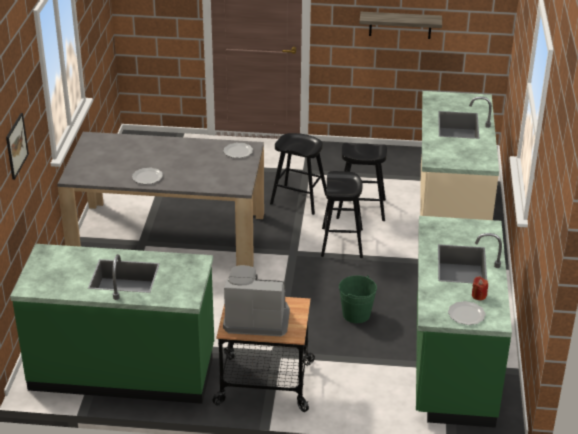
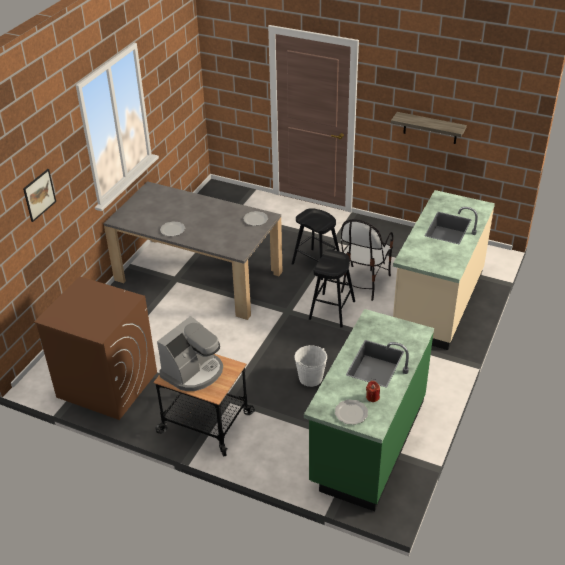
camera: 20 degrees right, 5 degrees up
green counter [10,244,214,404] -> brown washing machine [34,276,157,420]
coffee machine [223,265,290,336] -> coffee machine turned 105 degrees clockwise [157,316,223,391]
black stool [336,143,387,221] -> chair [341,219,393,301]
green bucket [339,275,377,323] -> white bucket [294,345,327,387]

